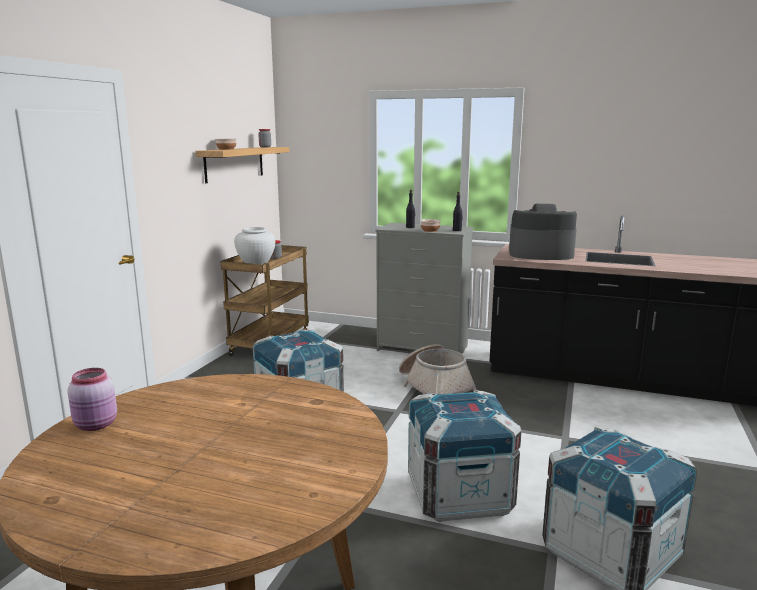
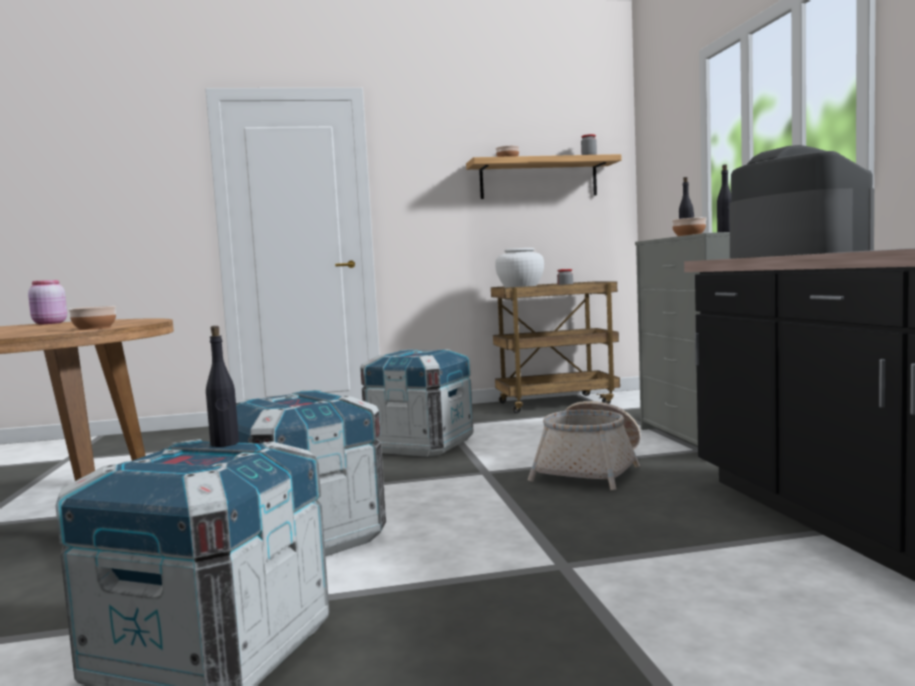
camera: 60 degrees right, 10 degrees down
none -> bowl [68,306,116,330]
none -> black bottle [206,326,239,447]

